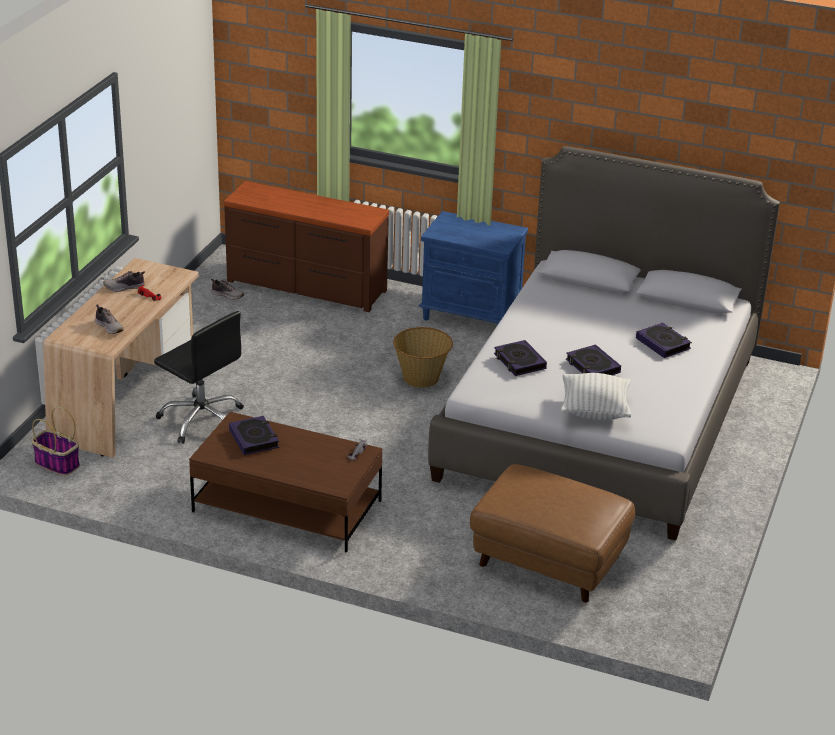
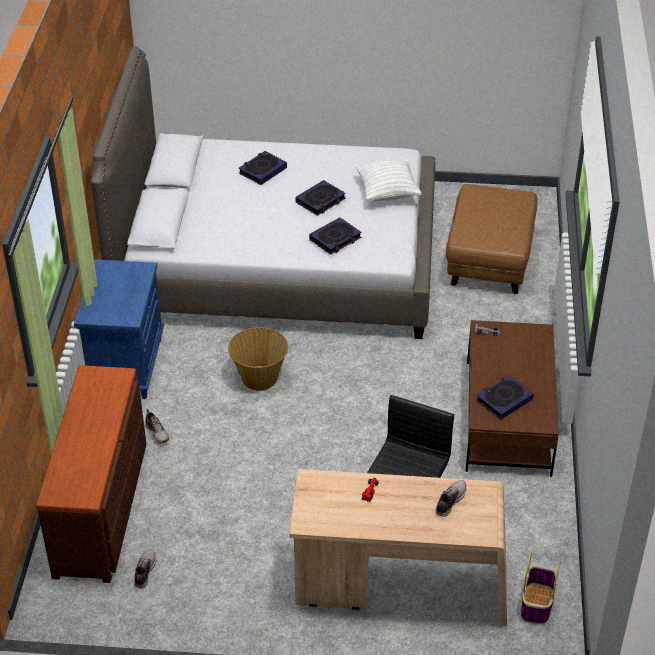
camera: 105 degrees left, 10 degrees up
shoe [103,271,145,292] -> shoe moved to [145,409,169,444]

